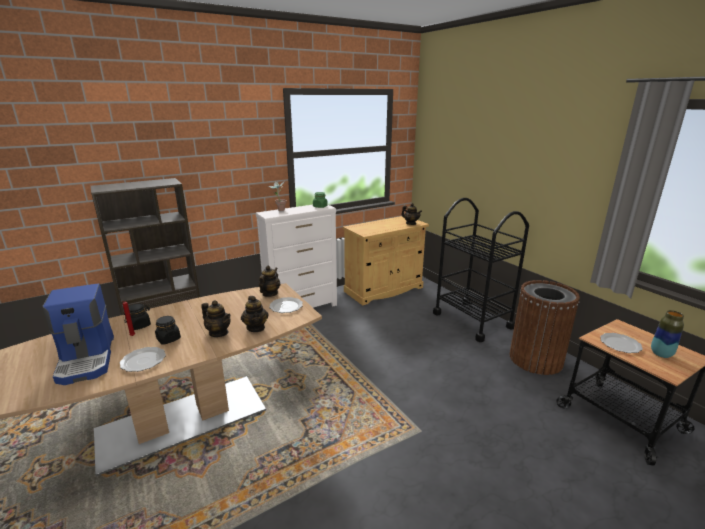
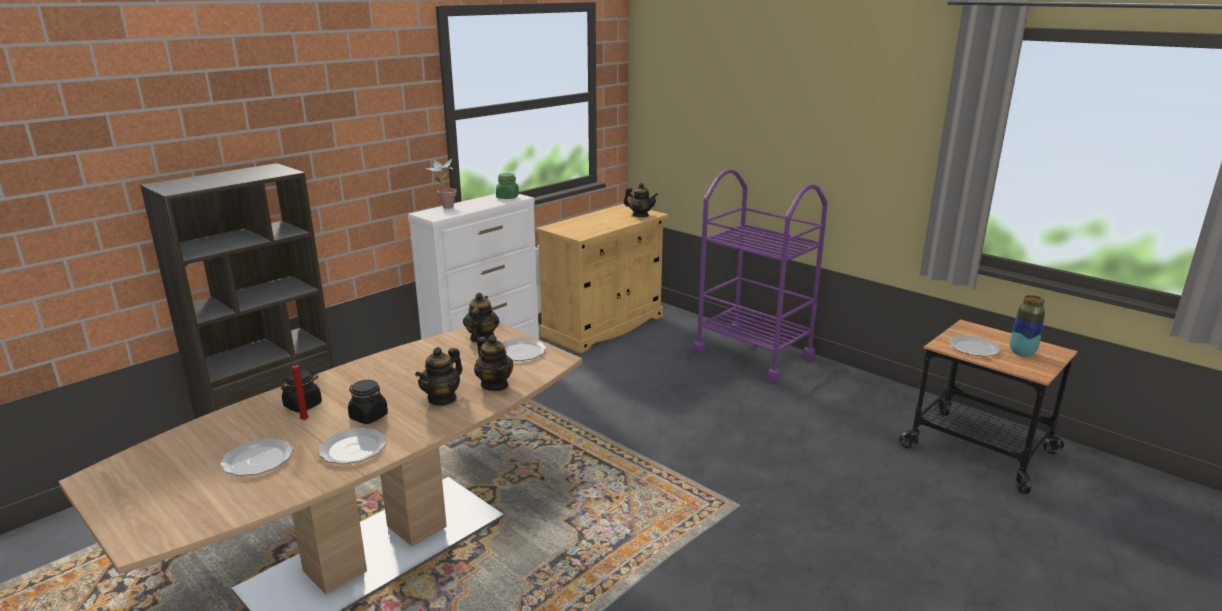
camera: 15 degrees left, 0 degrees up
coffee machine [42,283,114,385] -> plate [220,438,293,476]
teapot [201,300,230,337] -> teapot turned 105 degrees clockwise [415,347,463,406]
black cart [433,198,529,342] -> purple cart [693,169,828,383]
brown trash can [510,280,580,375] -> none

